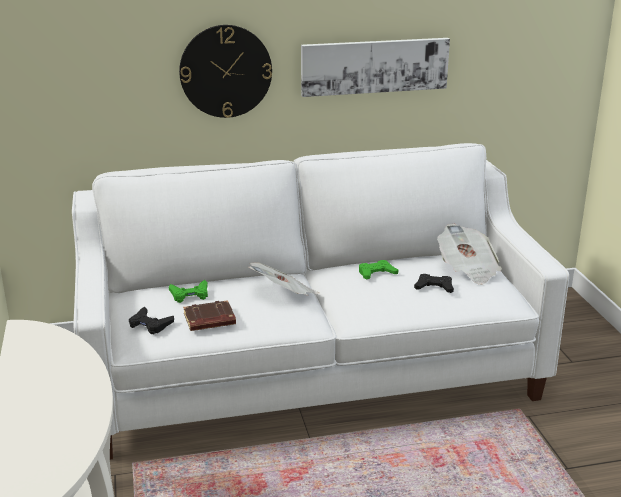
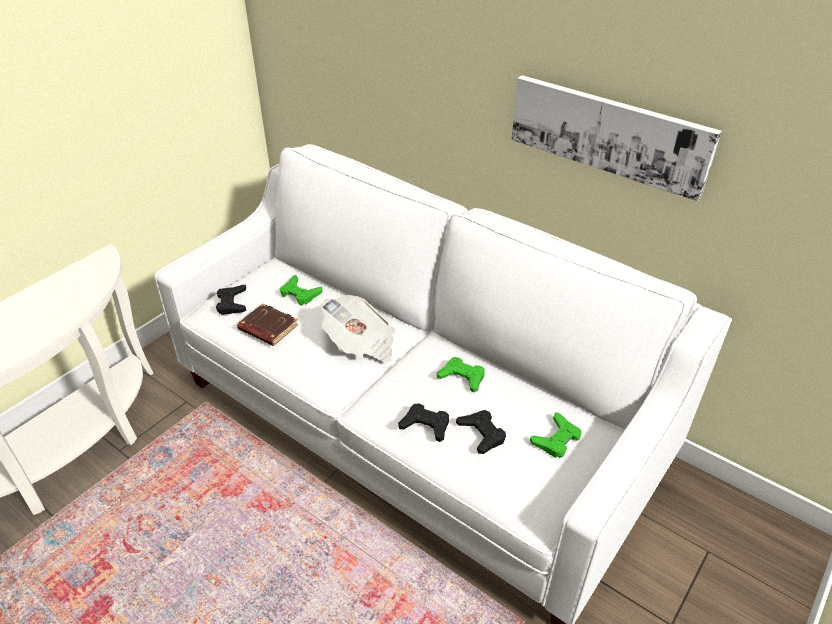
camera: 50 degrees right, 15 degrees up
wall clock [179,25,272,118] -> none
newspaper [437,224,502,285] -> green game controller [530,412,582,458]
none -> black game controller [398,403,449,442]

